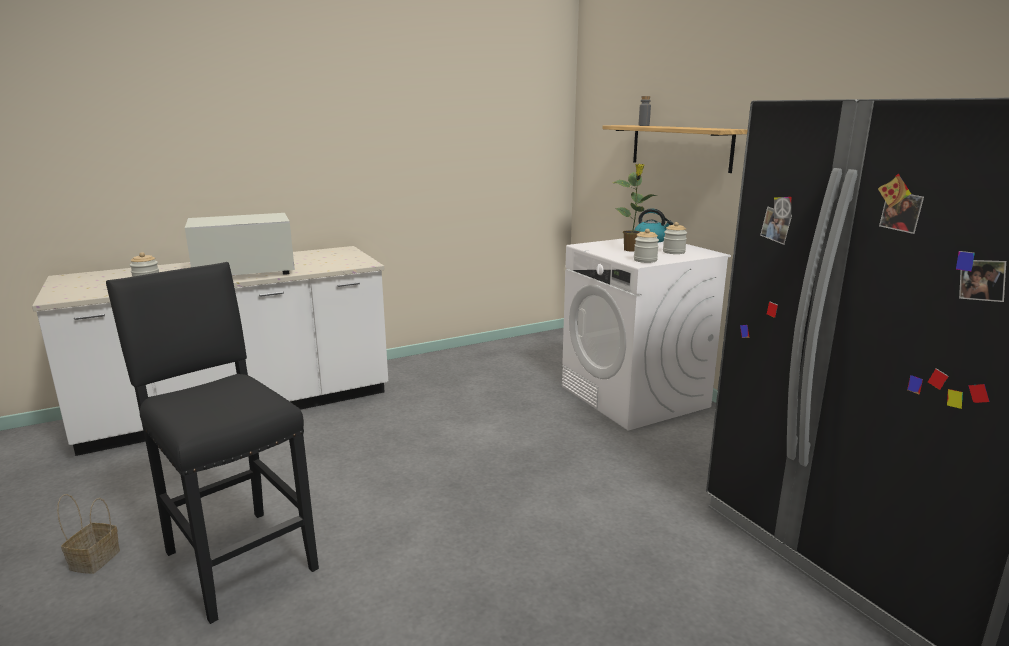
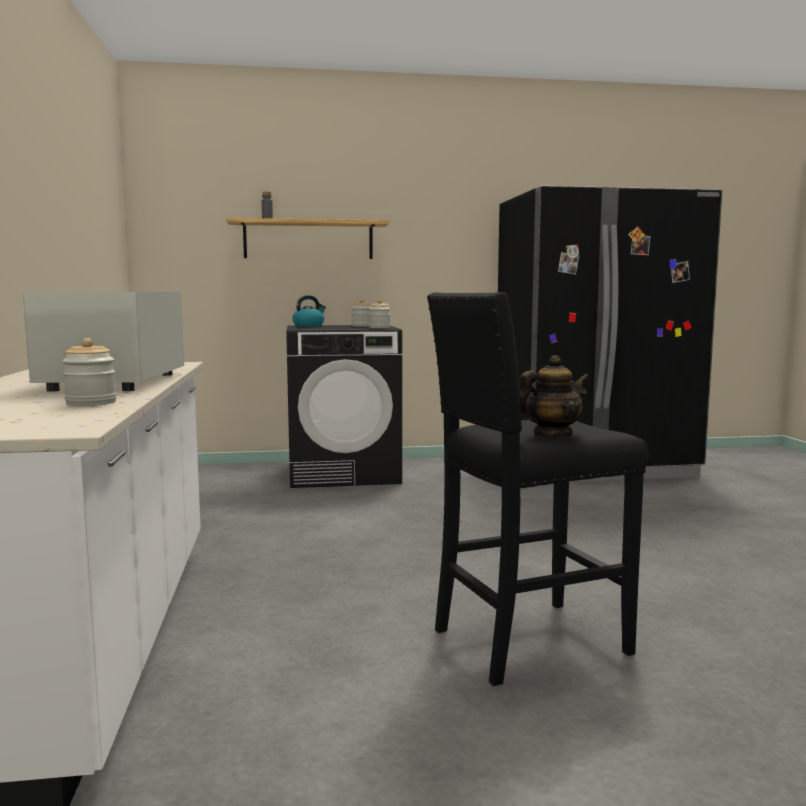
camera: 70 degrees left, 10 degrees down
basket [57,494,120,574] -> none
white washing machine [562,238,731,430] -> black washing machine [286,325,402,488]
potted plant [613,164,657,251] -> none
none -> teapot [520,355,590,437]

